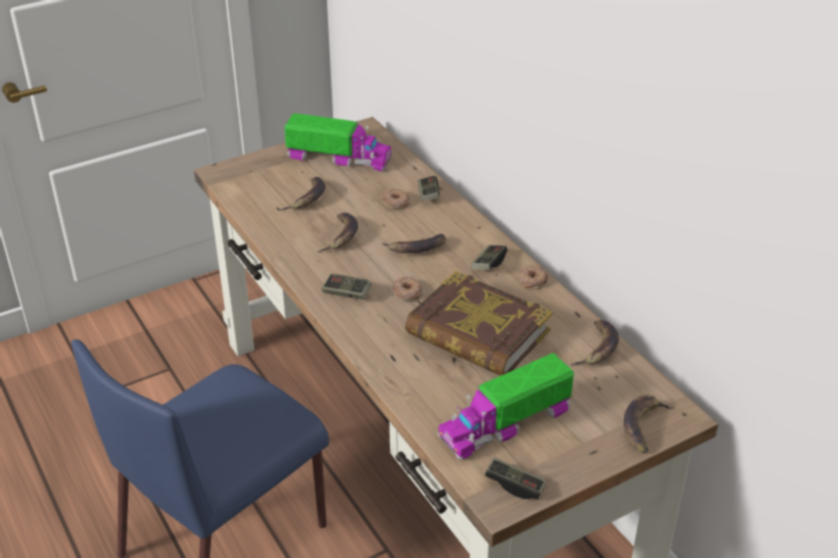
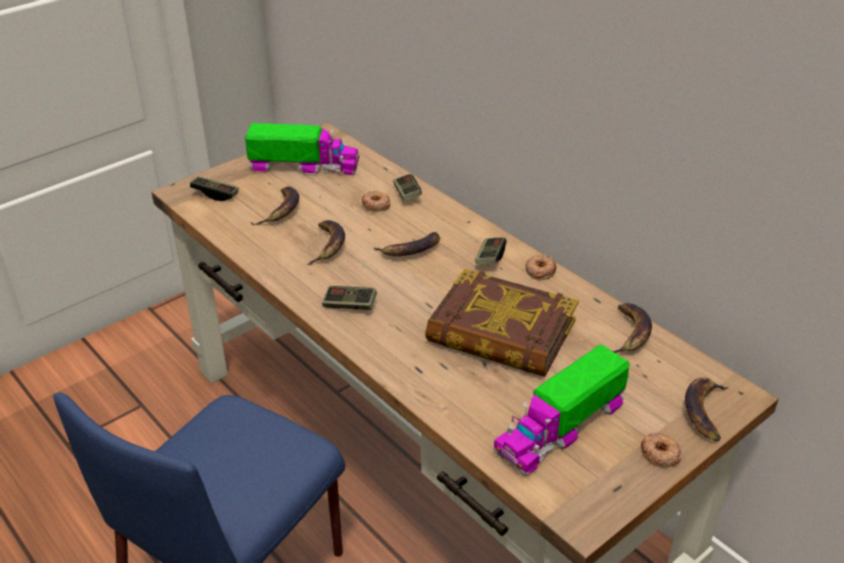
camera: 10 degrees left, 0 degrees up
donut [392,277,423,301] -> donut moved to [641,433,682,467]
game controller [485,457,546,499] -> game controller moved to [190,176,239,201]

